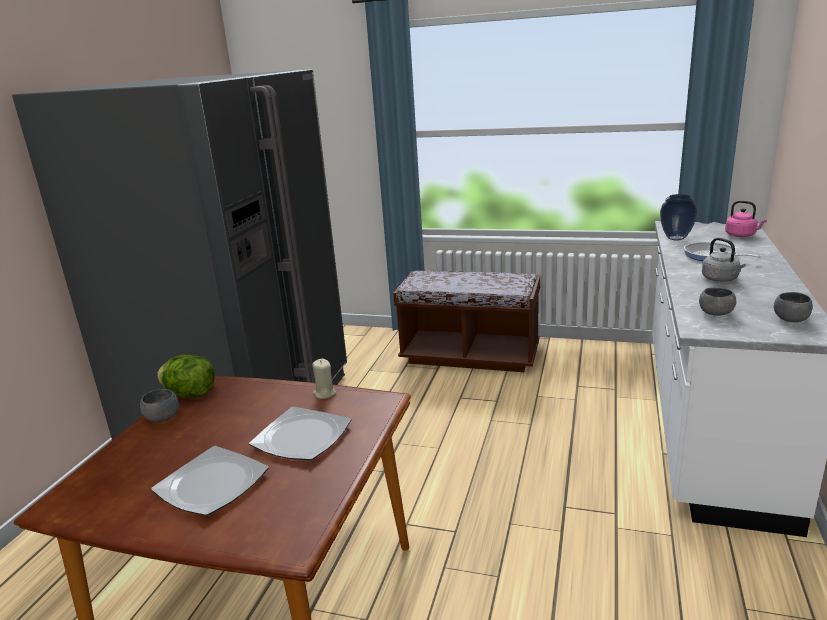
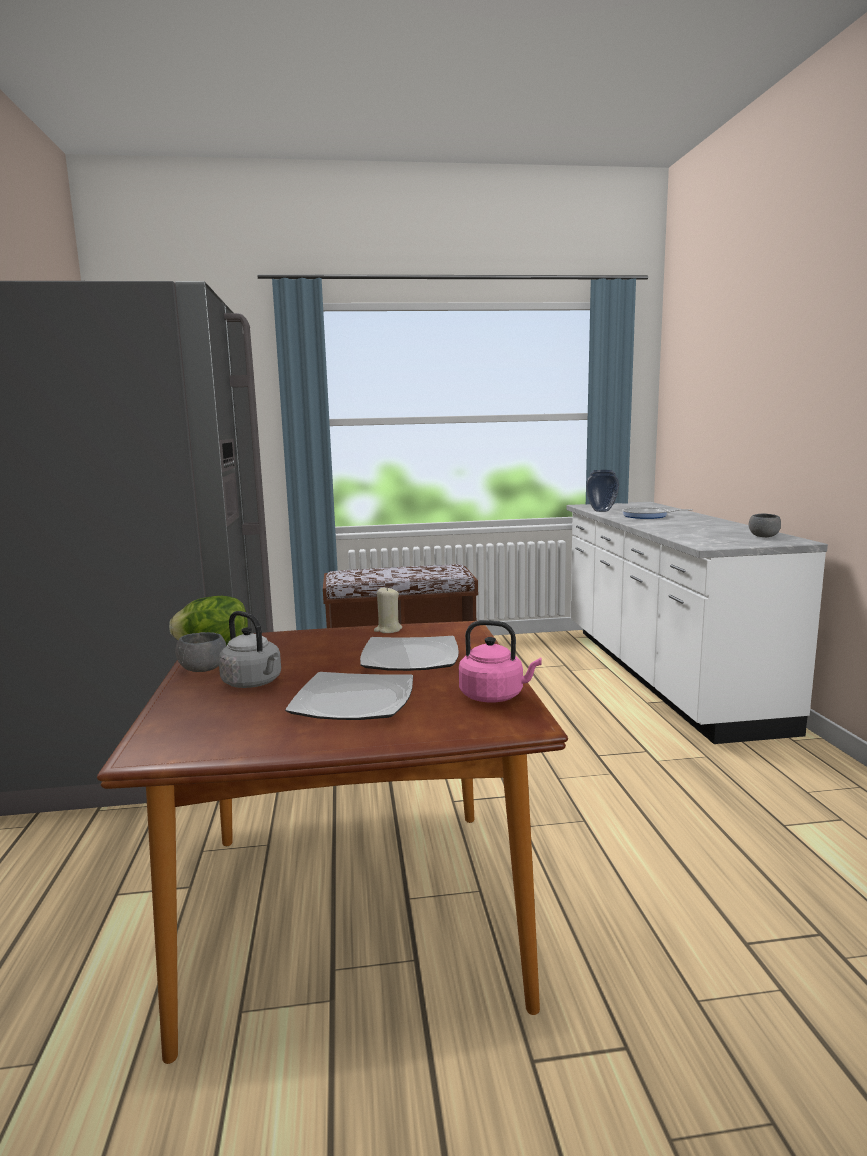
camera: 25 degrees left, 10 degrees down
grey bowl [699,287,736,316] -> none
grey kettle [702,238,746,282] -> grey kettle moved to [218,611,281,688]
pink kettle [725,201,767,237] -> pink kettle moved to [459,620,542,702]

